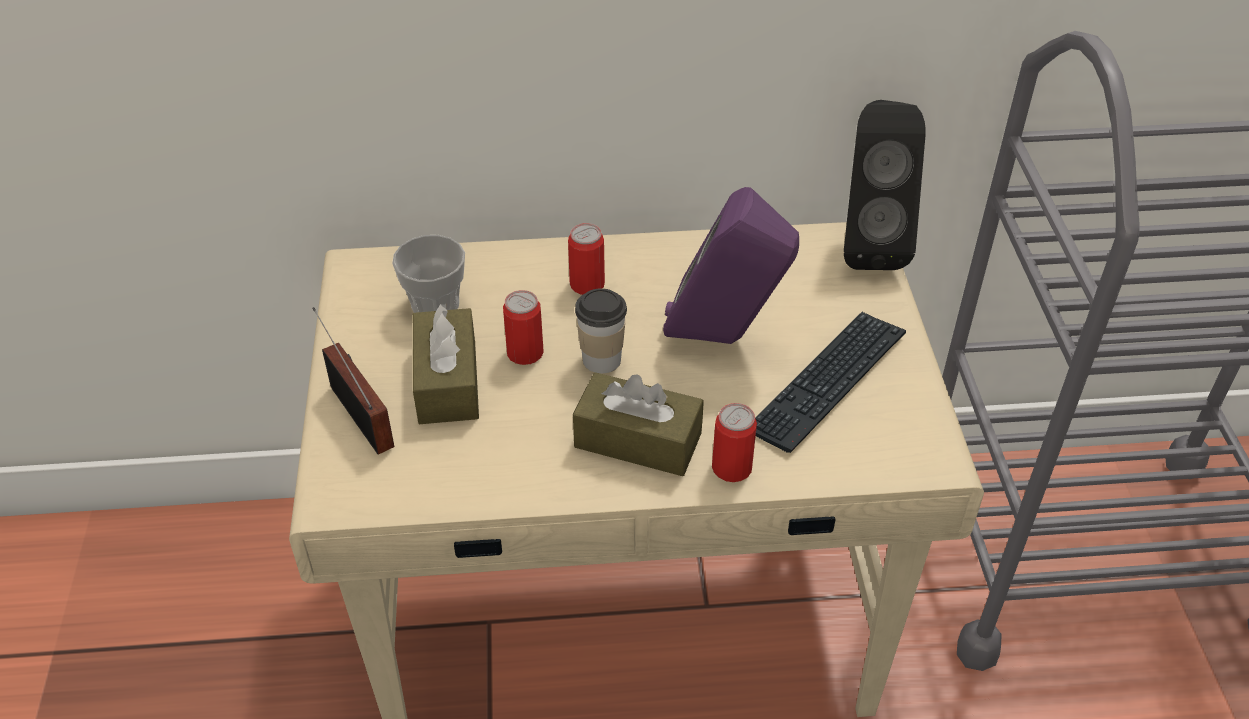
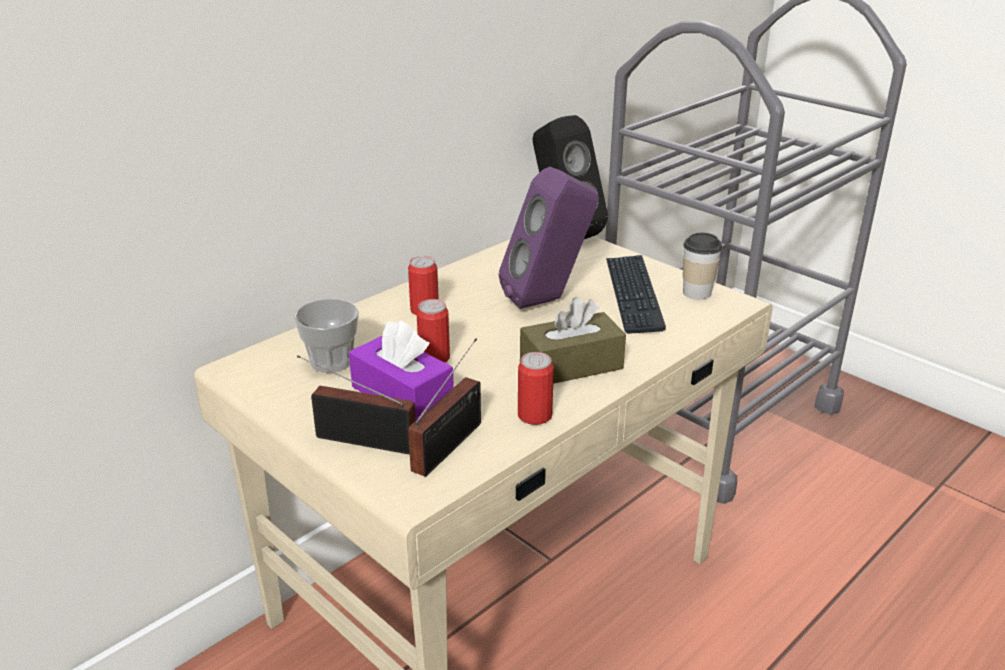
camera: 40 degrees left, 15 degrees down
brown tissue box [413,303,479,424] -> purple tissue box [349,320,454,420]
cup [575,288,627,373] -> cup moved to [683,233,722,300]
can [712,403,757,482] -> can moved to [518,352,554,425]
none -> radio [408,338,481,477]

